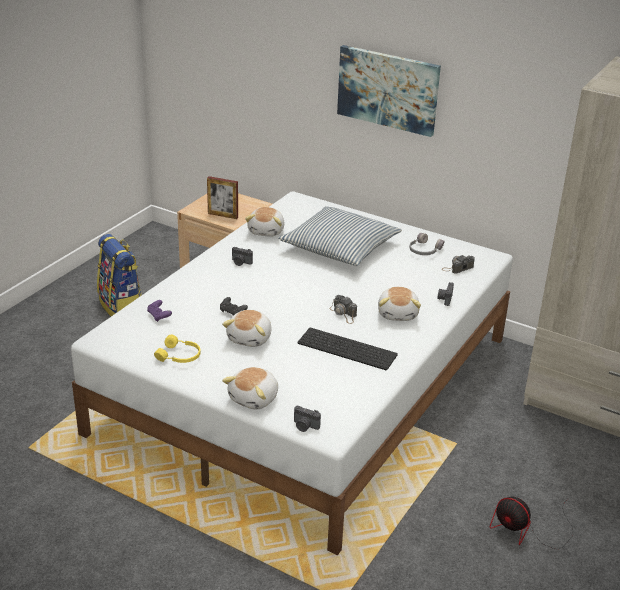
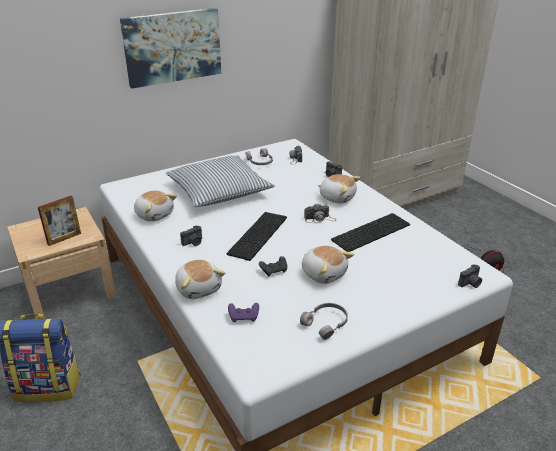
camera: 60 degrees left, 0 degrees up
yellow headphones [154,335,201,363] -> grey headphones [300,303,348,340]
plush toy [222,367,278,409] -> plush toy moved to [175,259,225,299]
none -> keyboard [226,212,287,261]

